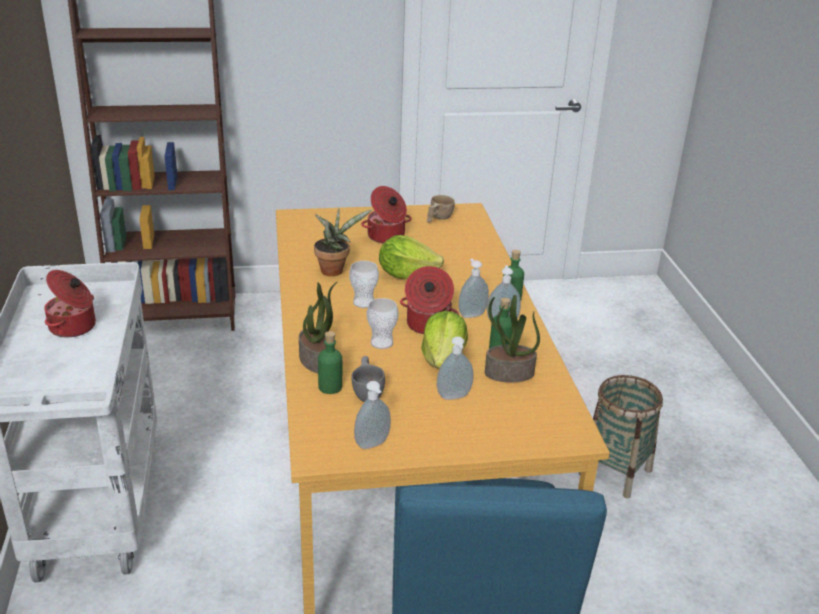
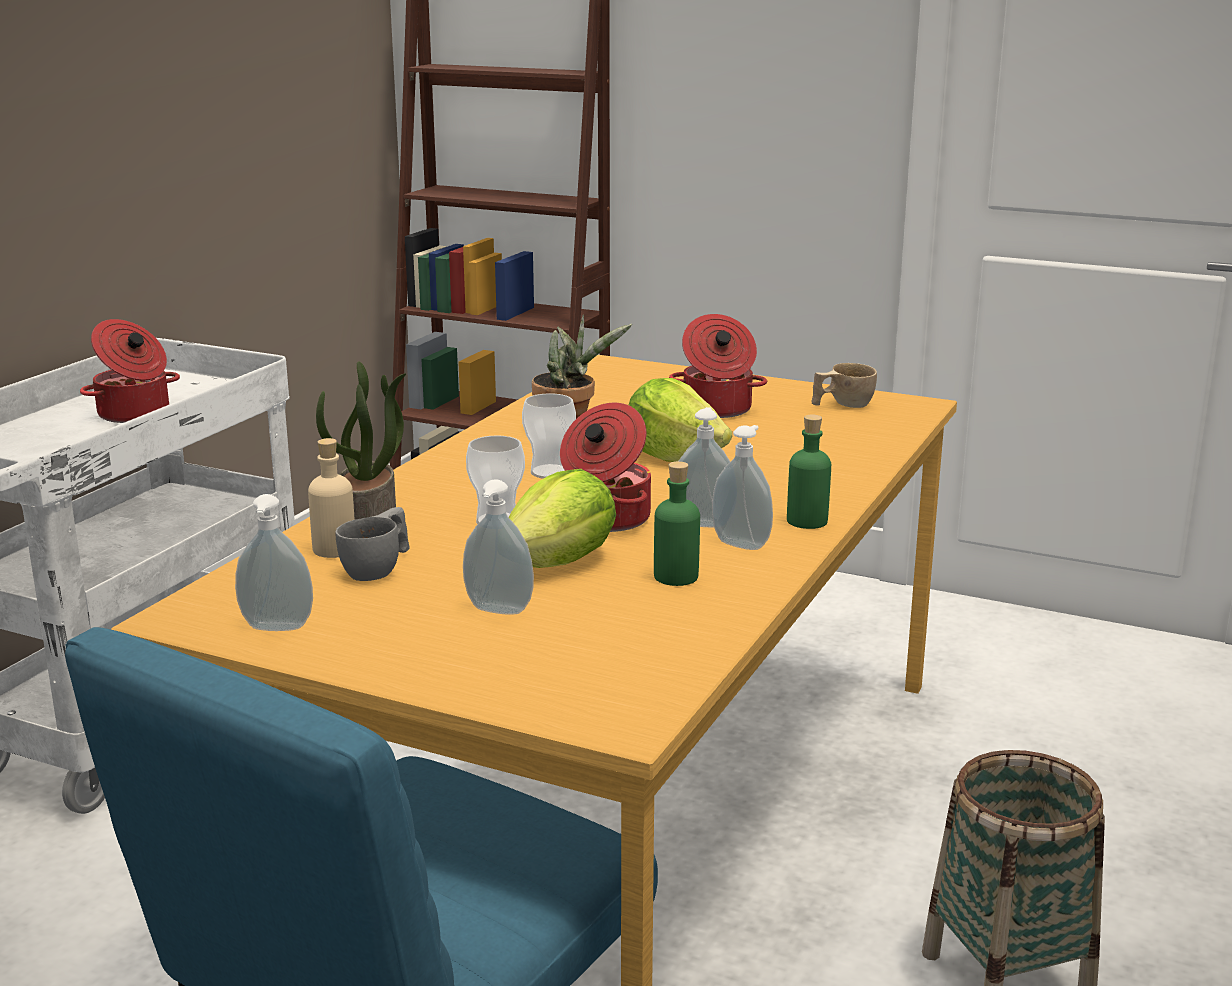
camera: 35 degrees right, 10 degrees down
green bottle [318,331,342,394] -> beige bottle [308,438,355,558]
potted plant [485,295,540,383] -> none

